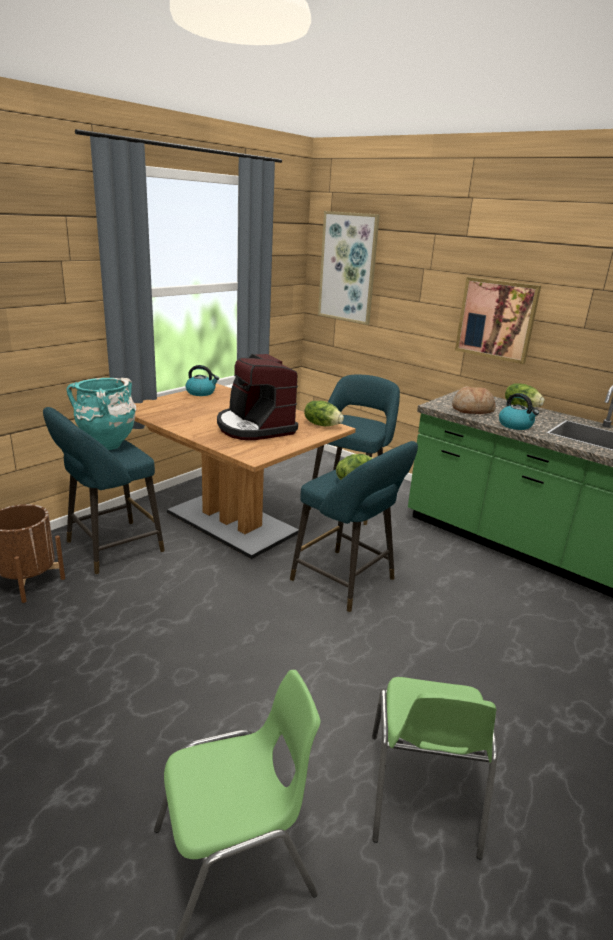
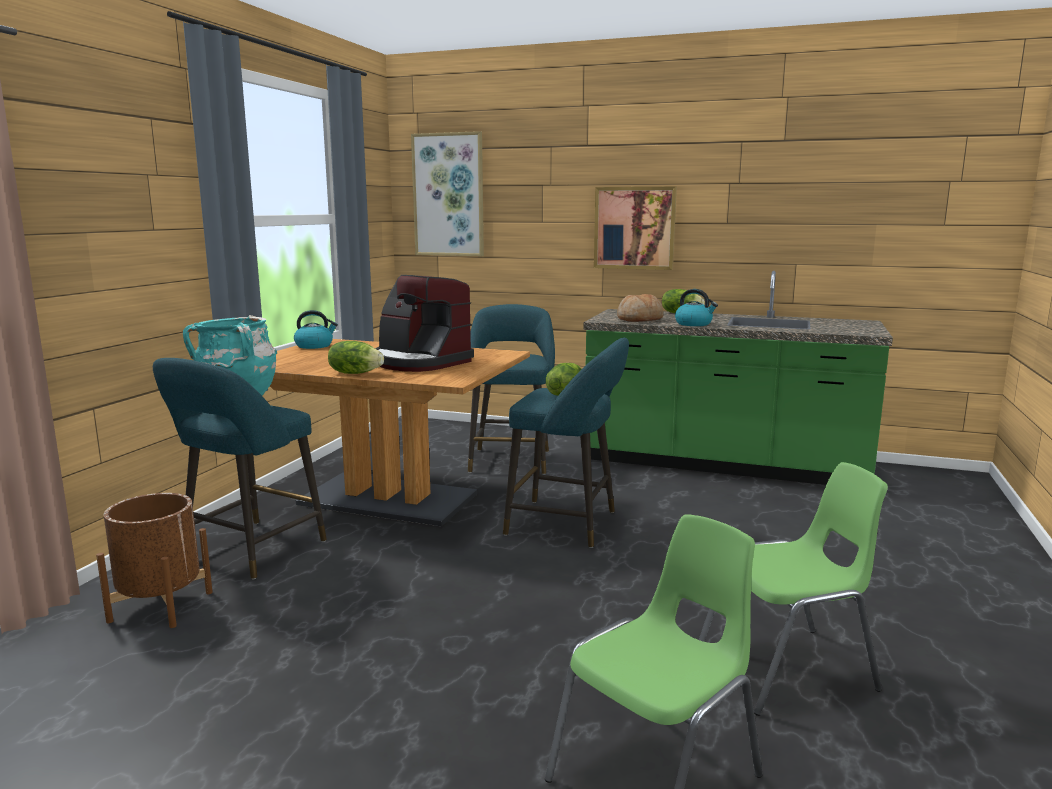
camera: 20 degrees left, 10 degrees down
lettuce [304,401,344,426] -> lettuce moved to [328,341,384,374]
green chair [372,677,498,860] -> green chair turned 90 degrees counterclockwise [699,462,888,716]

